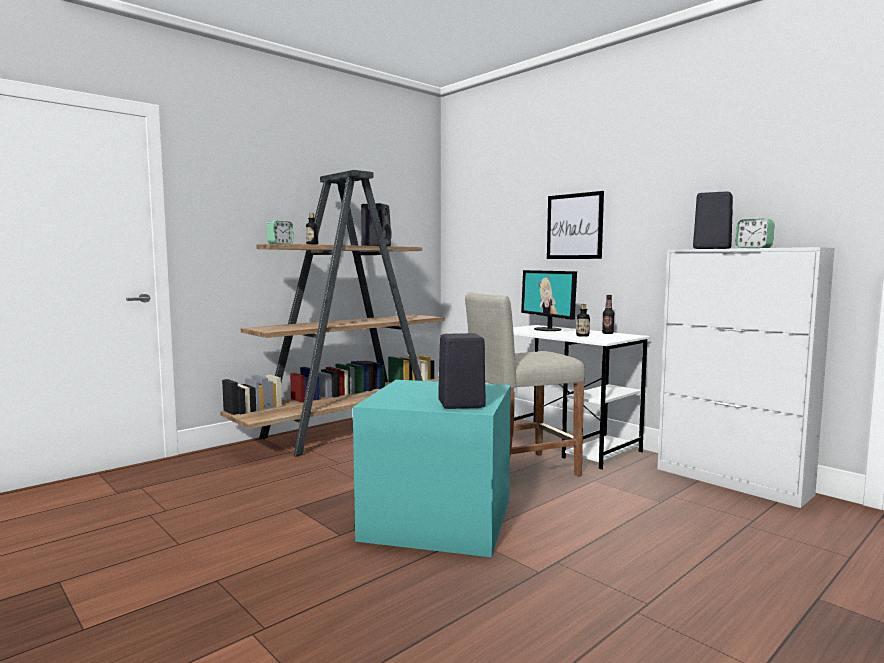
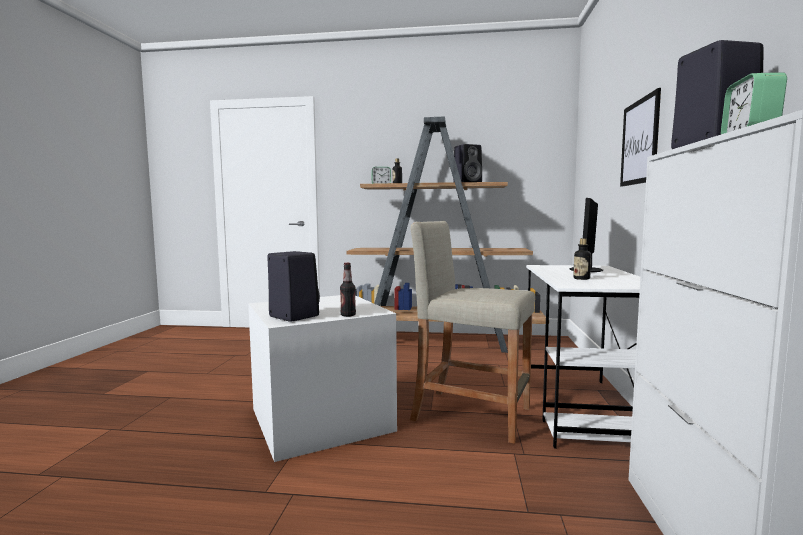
camera: 50 degrees right, 0 degrees up
turquoise storage box [353,380,511,557] -> white storage box [248,295,397,462]
bottle [602,295,614,334] -> bottle moved to [340,263,356,317]

